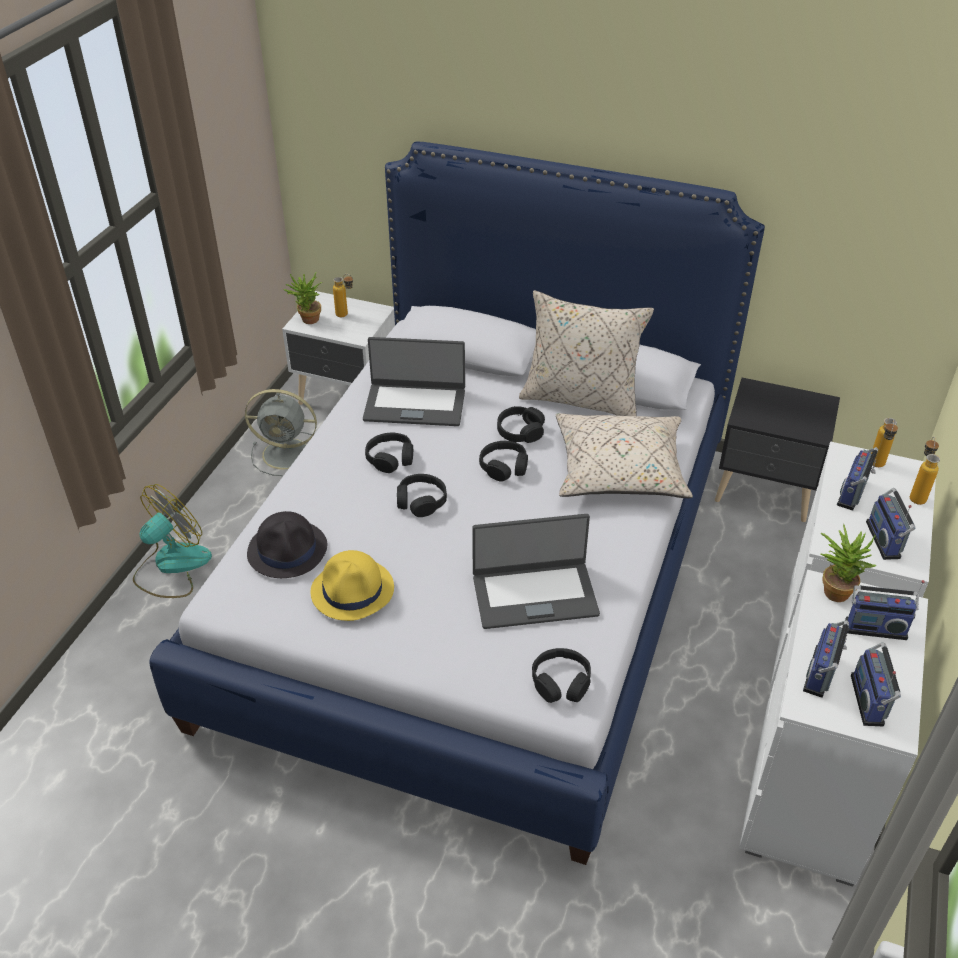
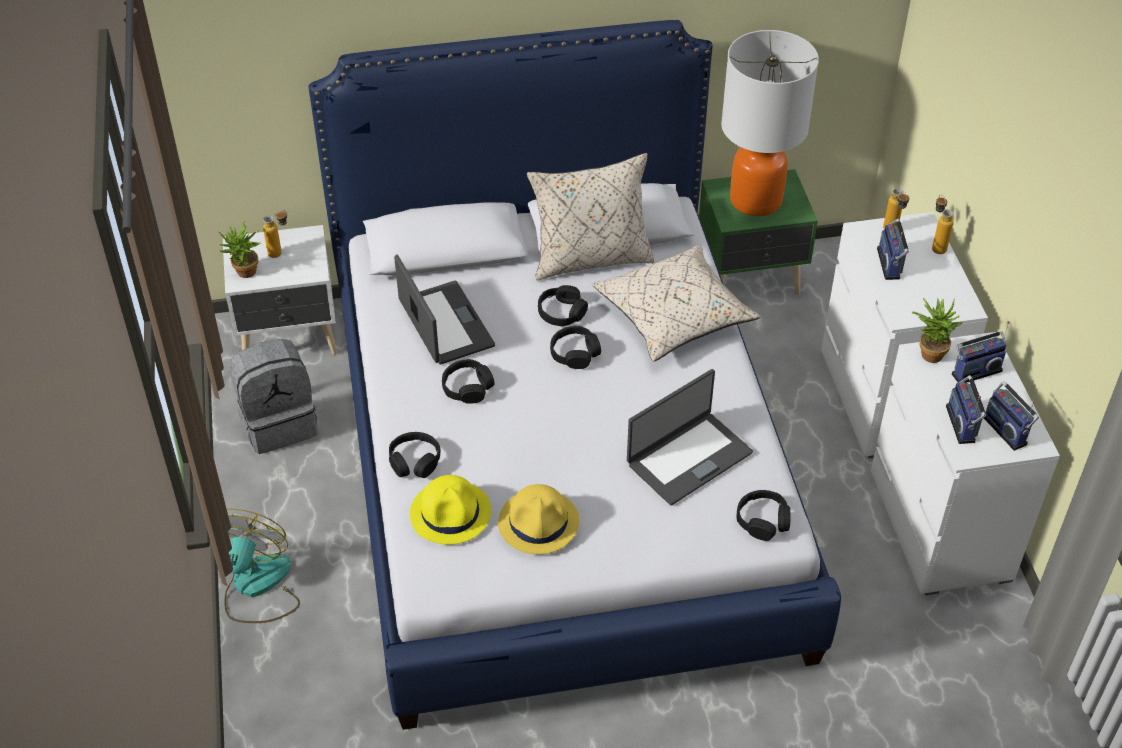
camera: 30 degrees left, 5 degrees up
grey fan [245,389,317,476] -> grey backpack [229,339,318,454]
black hat [247,511,327,578] -> yellow hat [410,475,491,545]
laptop [363,337,465,426] -> laptop turned 90 degrees counterclockwise [394,255,495,365]
black headphones [397,474,447,517] -> black headphones moved to [389,432,441,478]
black nightstand [715,378,840,522] -> green nightstand [699,169,818,295]
radio [866,488,916,560] -> none
none -> table lamp [721,30,819,216]

